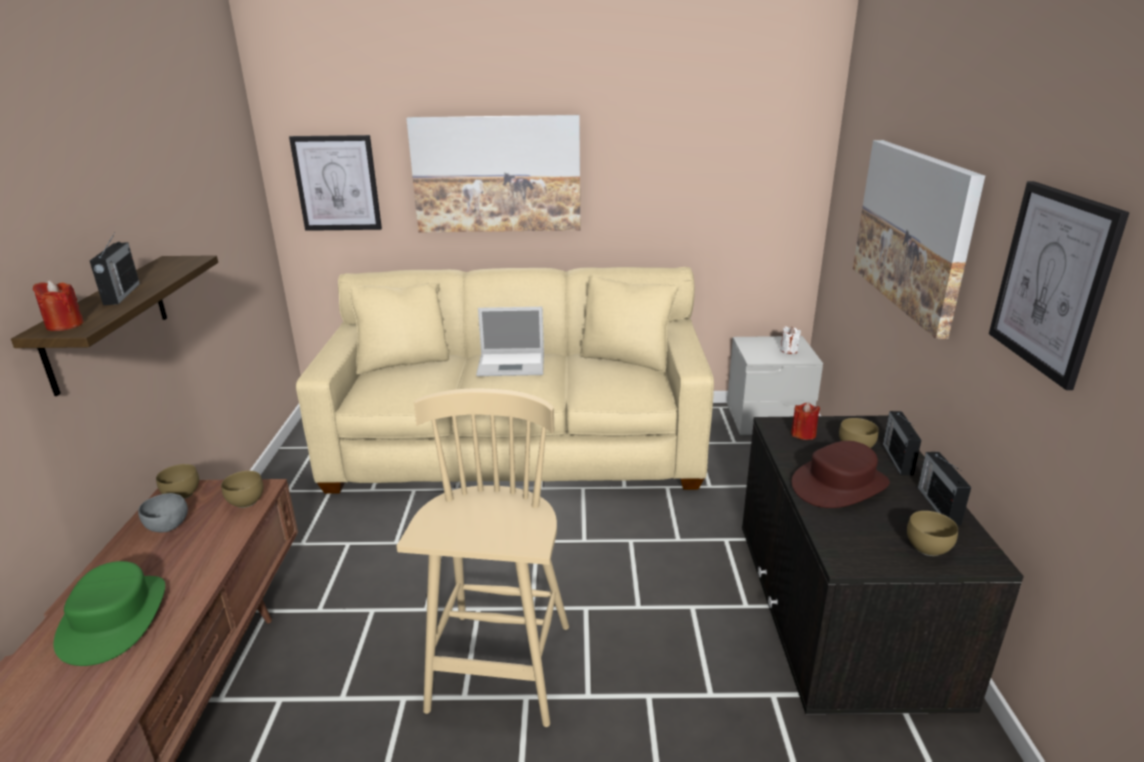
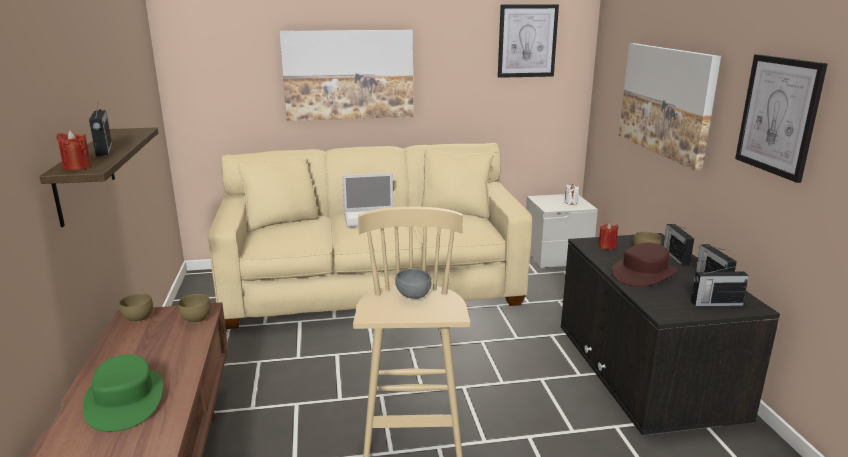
camera: 10 degrees left, 5 degrees down
grey bowl [138,493,188,532] -> grey bowl moved to [395,269,431,299]
picture [289,135,382,231] -> picture moved to [498,4,559,78]
brown bowl [907,511,958,556] -> radio [691,265,749,306]

